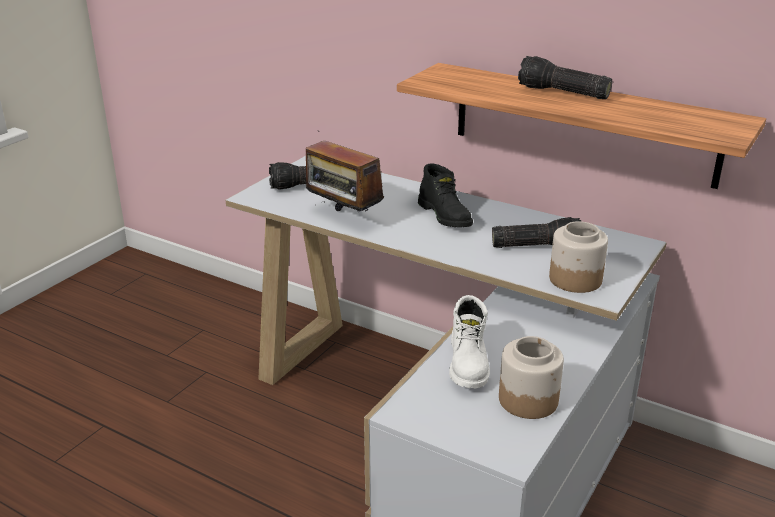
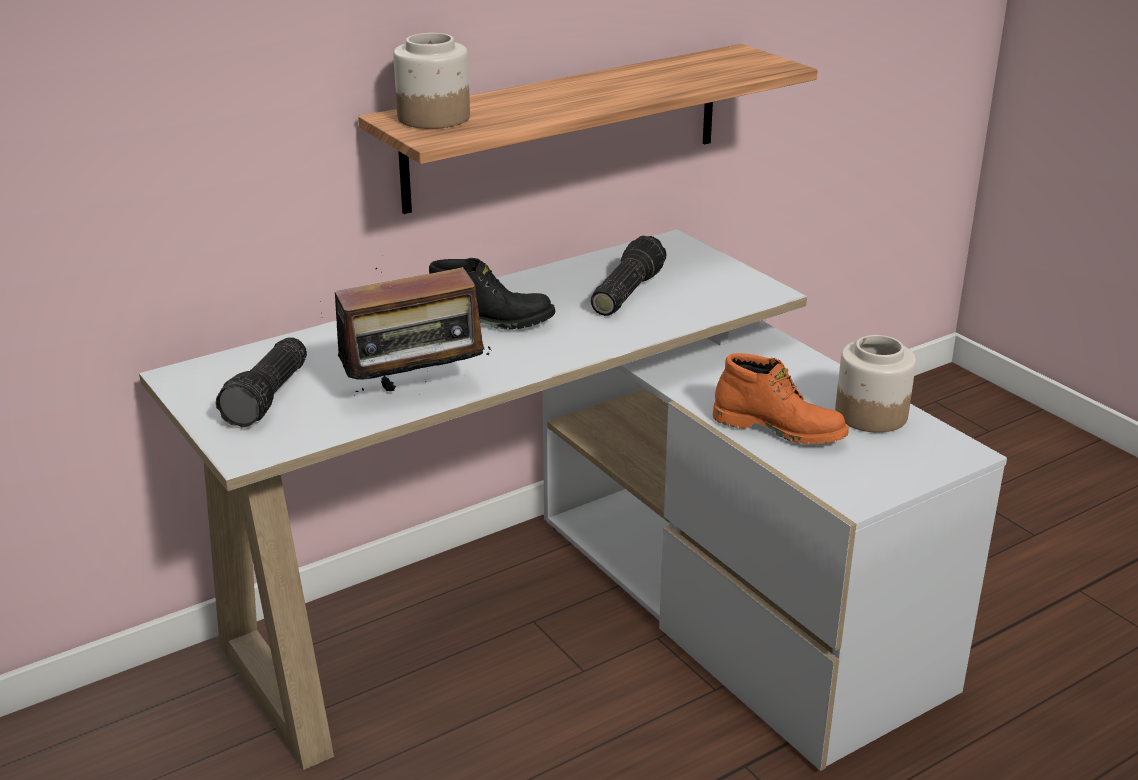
camera: 65 degrees left, 0 degrees up
white boot [449,295,490,389] -> orange boot [713,353,849,444]
flashlight [518,56,612,99] -> none
jar [549,221,608,293] -> jar moved to [393,33,470,129]

